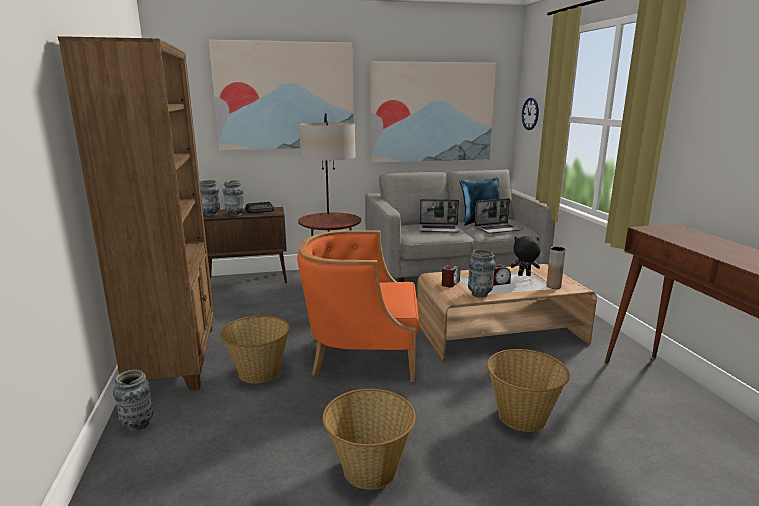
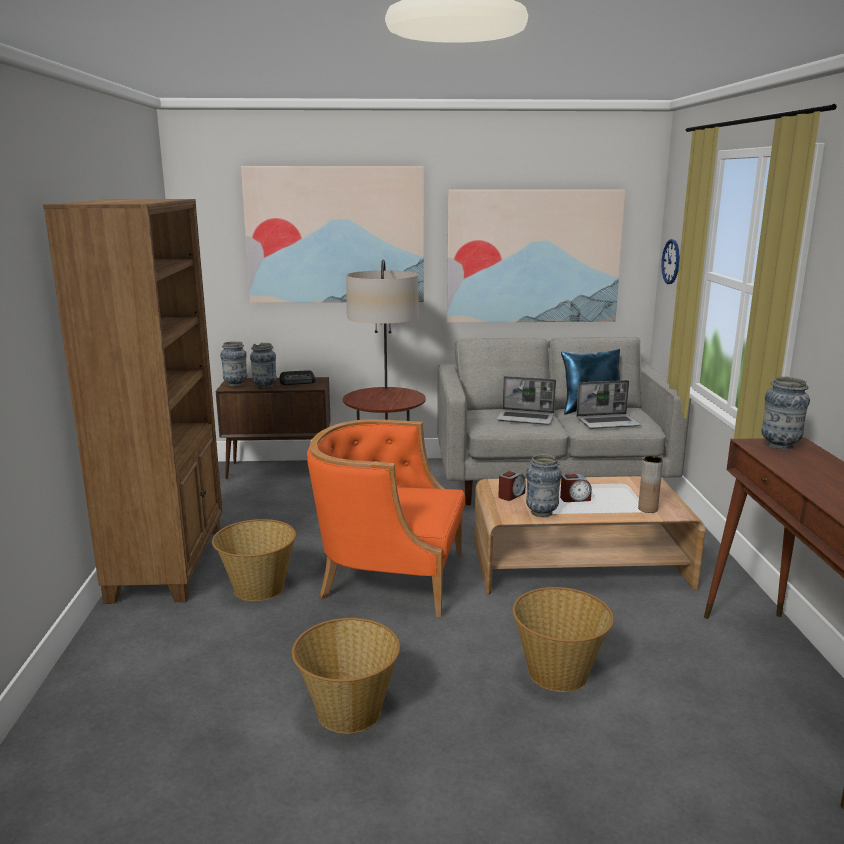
camera: 10 degrees right, 0 degrees up
vase [113,370,154,431] -> vase moved to [761,377,810,450]
black plush toy [510,236,541,276] -> none

